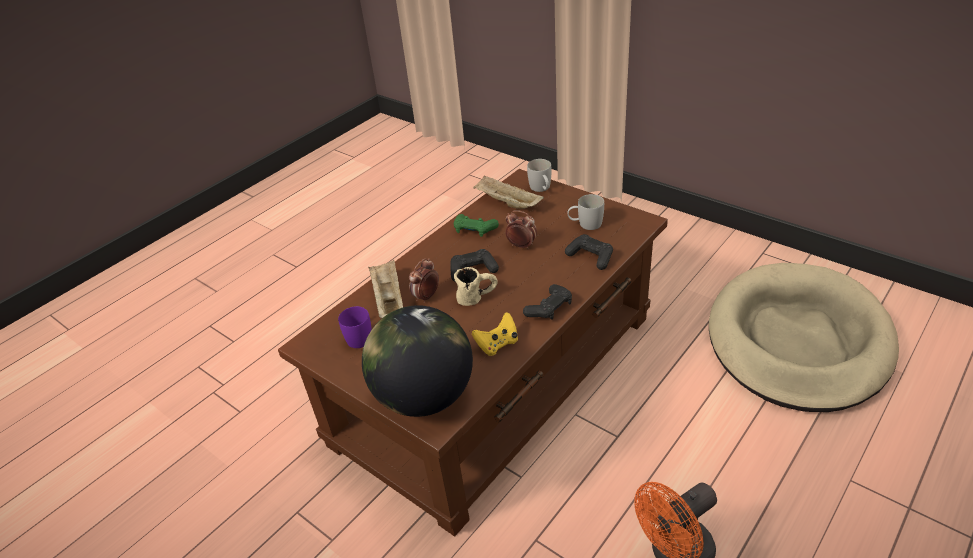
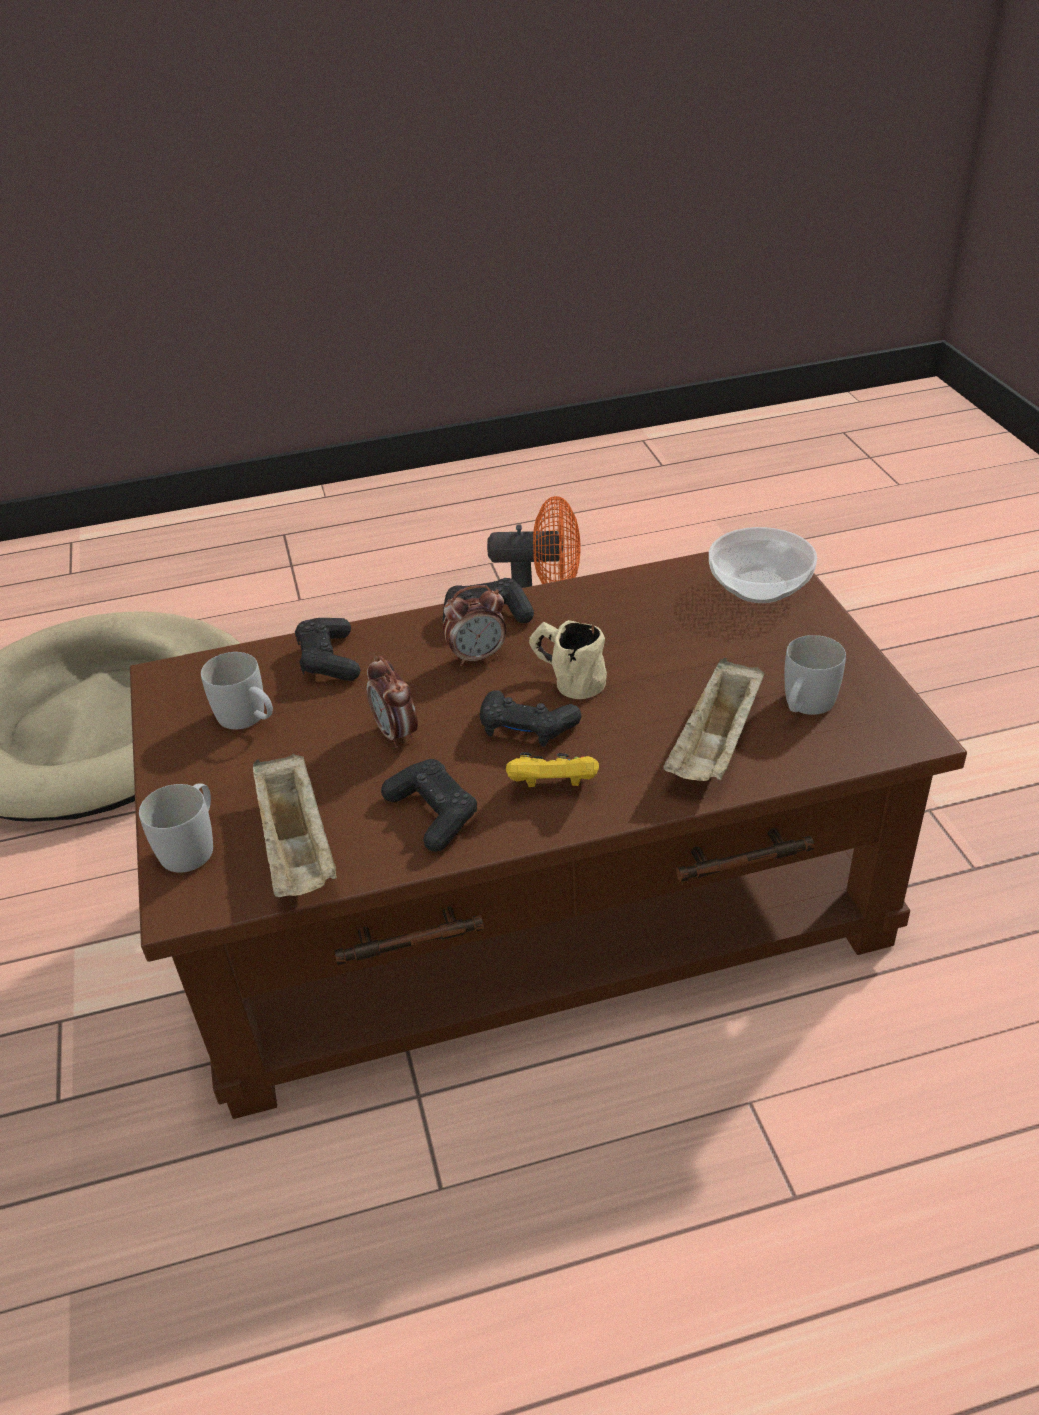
camera: 145 degrees left, 0 degrees up
purple mug [338,306,372,348] -> white mug [784,635,846,715]
globe [362,305,473,417] -> bowl [709,527,817,603]
alarm clock [409,258,439,303] -> alarm clock moved to [443,585,507,666]
green game controller [454,214,499,237] -> black game controller [381,759,477,852]
yellow game controller [472,312,518,356] -> yellow game controller moved to [506,752,599,787]

